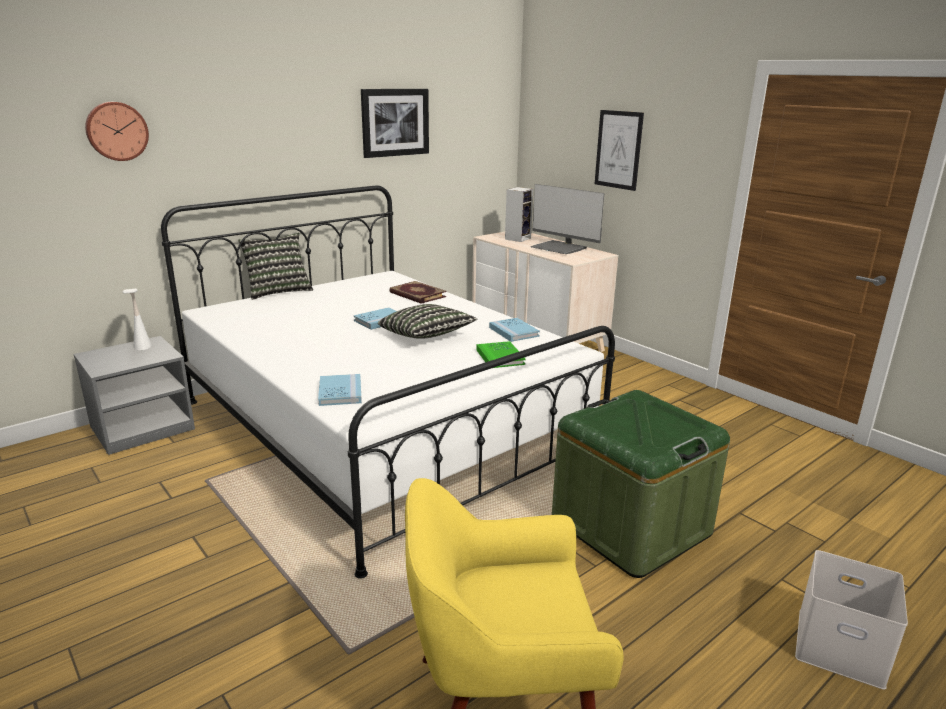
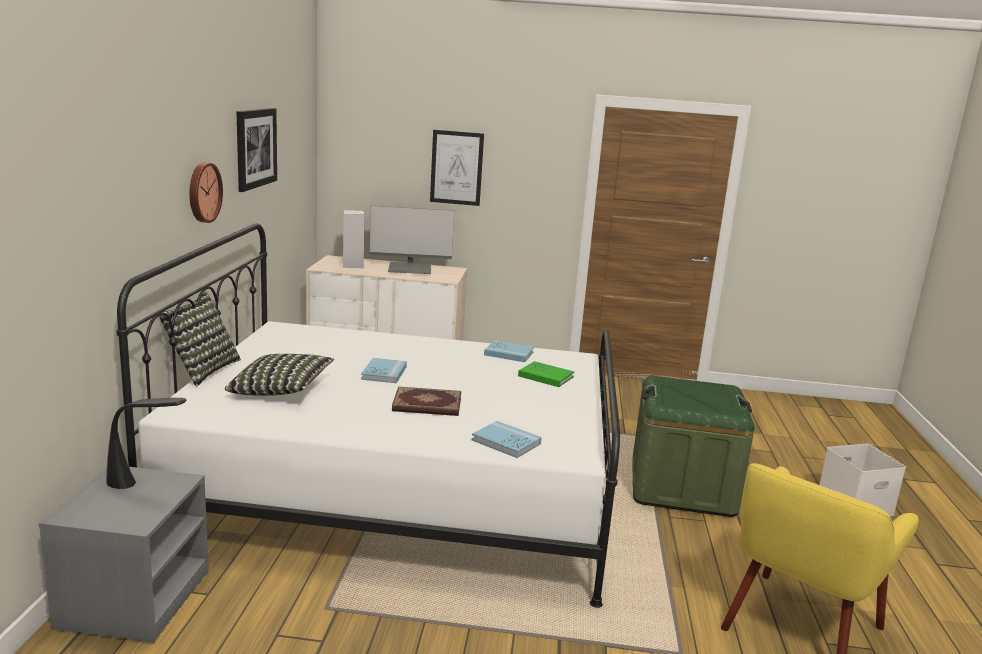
camera: 45 degrees left, 5 degrees down
wall clock [85,102,149,161] -> wall clock moved to [189,162,223,223]
white table lamp [123,289,152,350] -> black table lamp [106,398,187,489]
pillow [378,304,478,339] -> pillow moved to [225,354,334,396]
book [389,281,446,304] -> book moved to [392,386,461,416]

